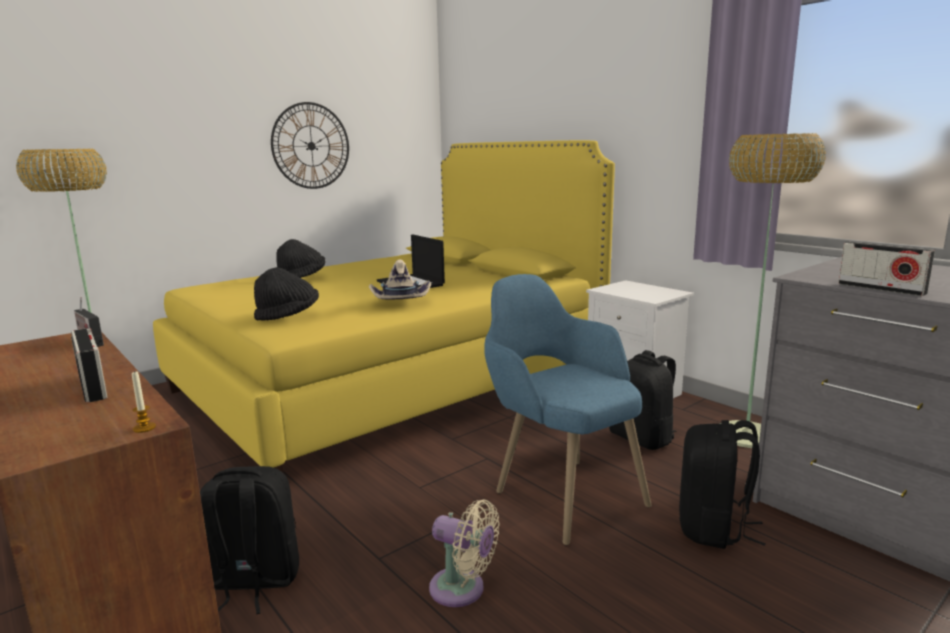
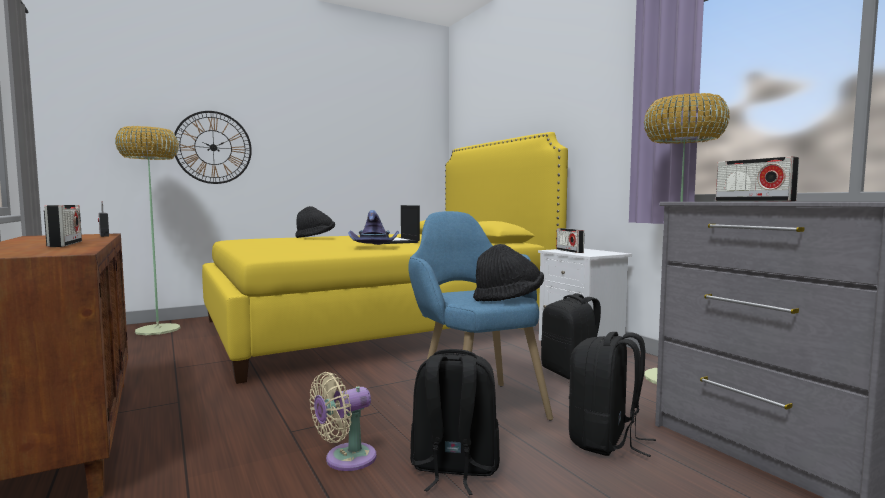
camera: 10 degrees right, 10 degrees down
candle [132,370,156,433] -> none
black backpack [200,466,299,614] -> black backpack moved to [410,349,500,495]
black hat [254,267,319,321] -> black hat moved to [473,244,544,301]
wall clock [271,102,349,189] -> wall clock moved to [174,111,252,184]
beige hat [369,259,431,299] -> purple hat [348,210,399,245]
beige fan [429,500,500,607] -> beige fan turned 105 degrees clockwise [309,372,376,471]
none -> radio [556,228,584,253]

